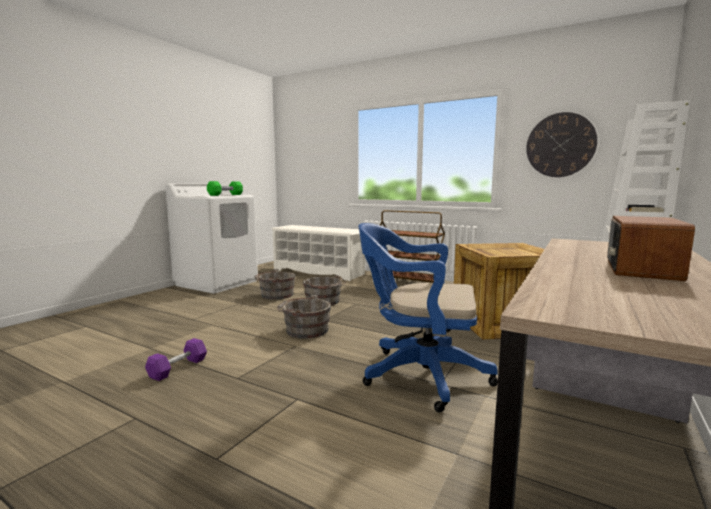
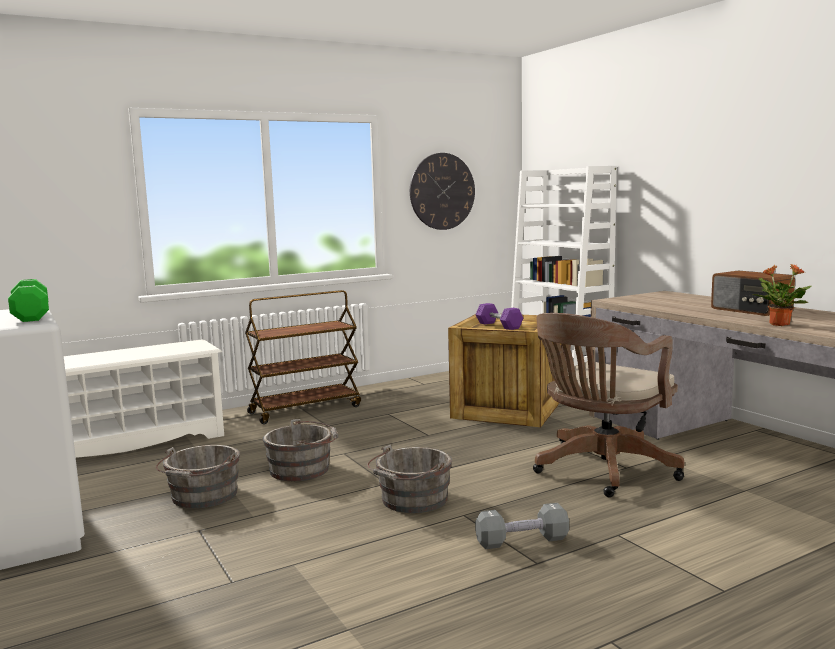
camera: 60 degrees left, 0 degrees up
purple dumbbell [145,338,207,381] -> purple dumbbell moved to [475,303,523,330]
blue office chair [359,223,498,413] -> brown office chair [533,313,684,497]
none -> grey dumbbell [475,503,569,549]
none -> potted plant [753,264,812,326]

